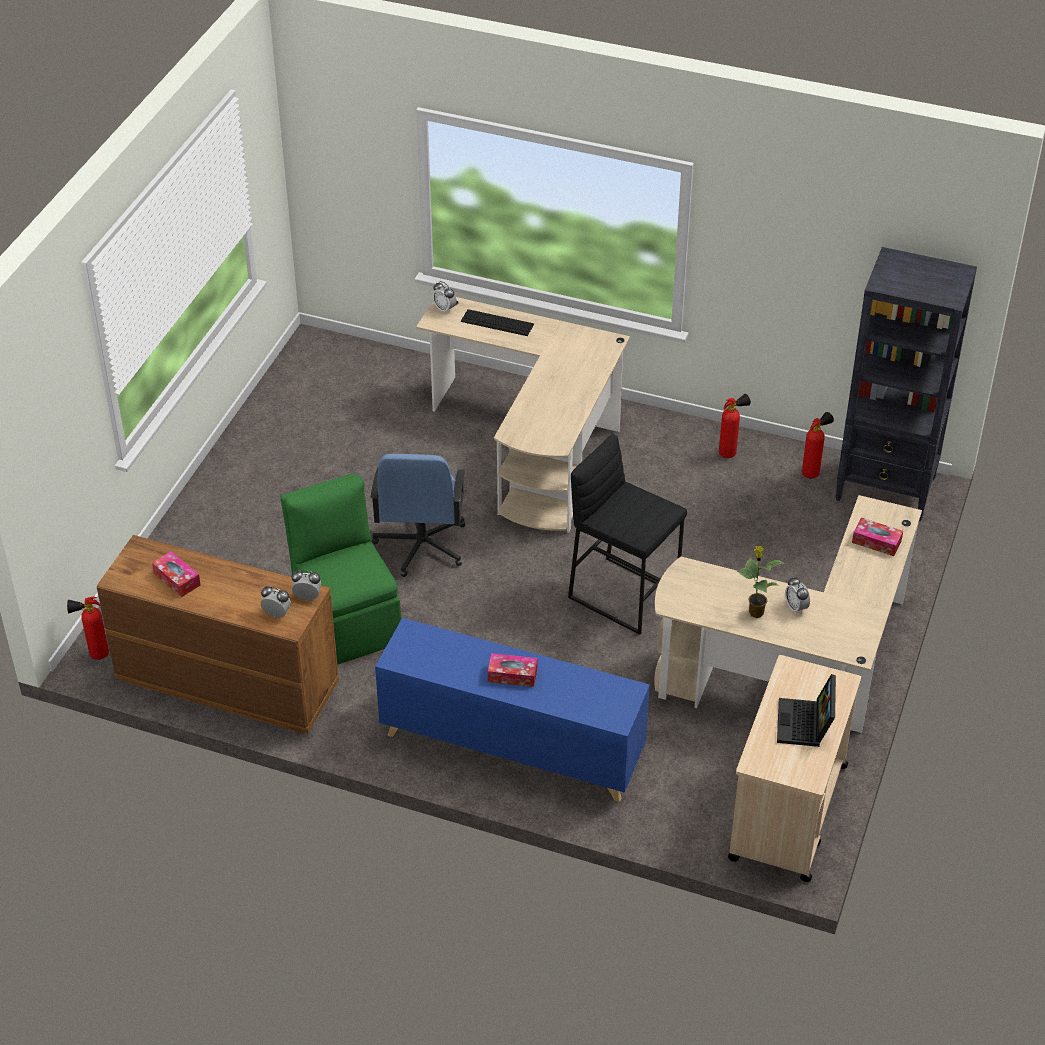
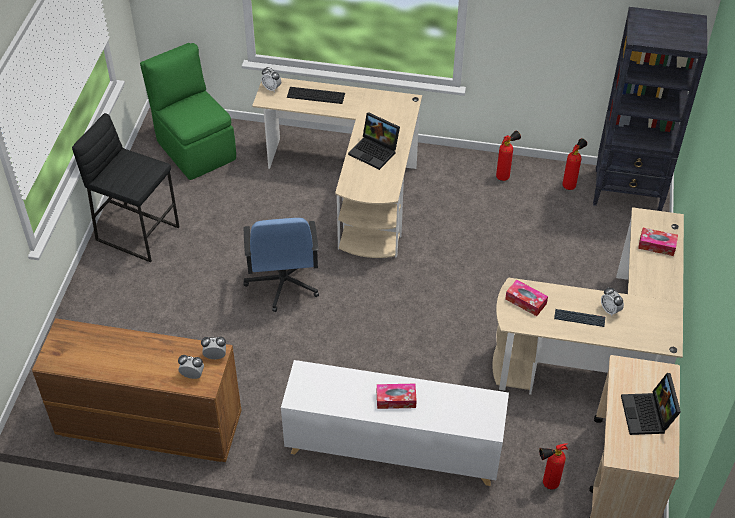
camera: 10 degrees left, 5 degrees up
fire extinguisher [67,597,109,660] -> fire extinguisher moved to [539,444,568,489]
tissue box [152,551,201,597] -> tissue box moved to [505,280,548,316]
green chair [281,473,401,665] -> green chair moved to [140,43,236,180]
blue cabinet [375,618,650,802] -> white cabinet [281,360,509,486]
black stool [568,434,687,635] -> black stool moved to [72,113,179,262]
potted plant [736,546,785,618] -> keyboard [554,309,605,327]
none -> laptop [348,112,400,170]

